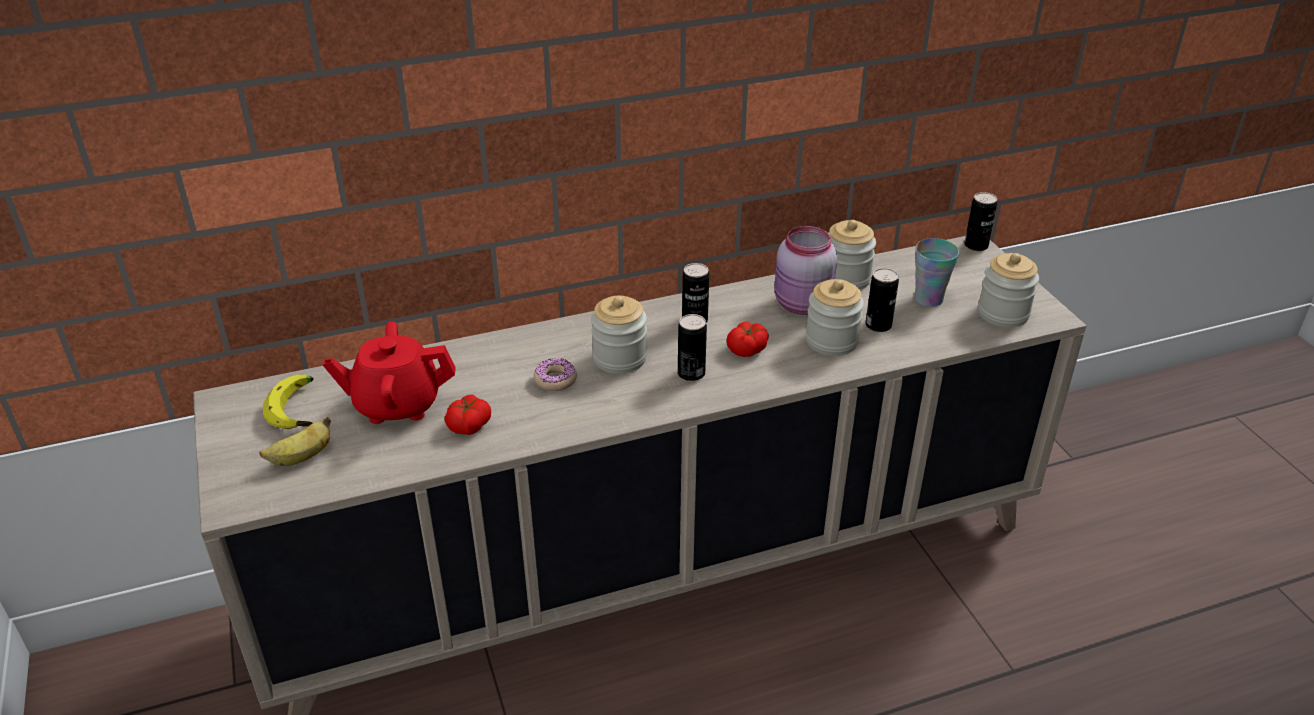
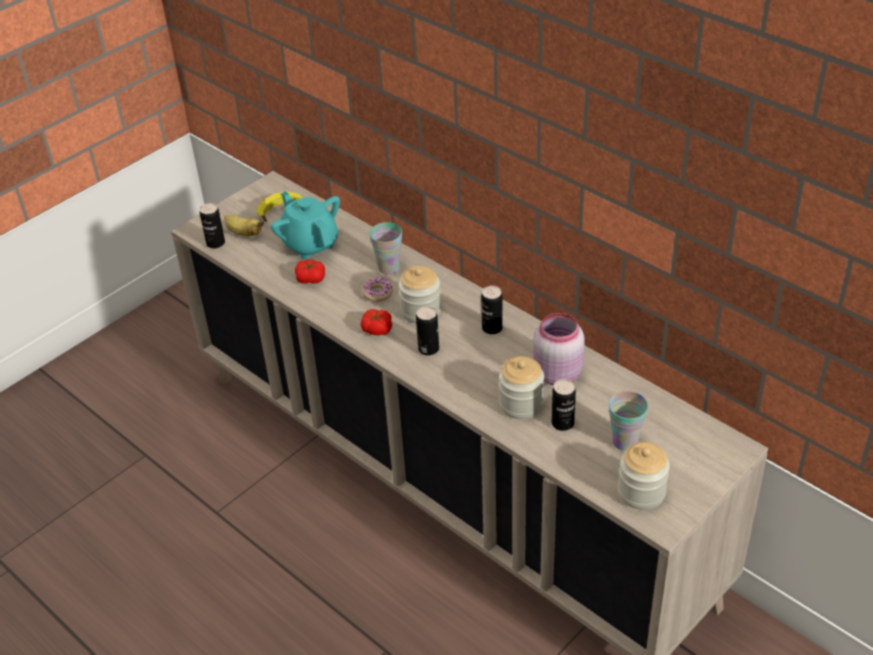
camera: 65 degrees right, 5 degrees up
red teapot [323,322,456,424] -> turquoise teapot [271,191,340,259]
tomato [727,321,769,357] -> tomato moved to [361,309,392,335]
jar [828,220,876,290] -> none
can [964,192,997,251] -> can moved to [200,203,225,248]
none -> cup [369,222,402,274]

